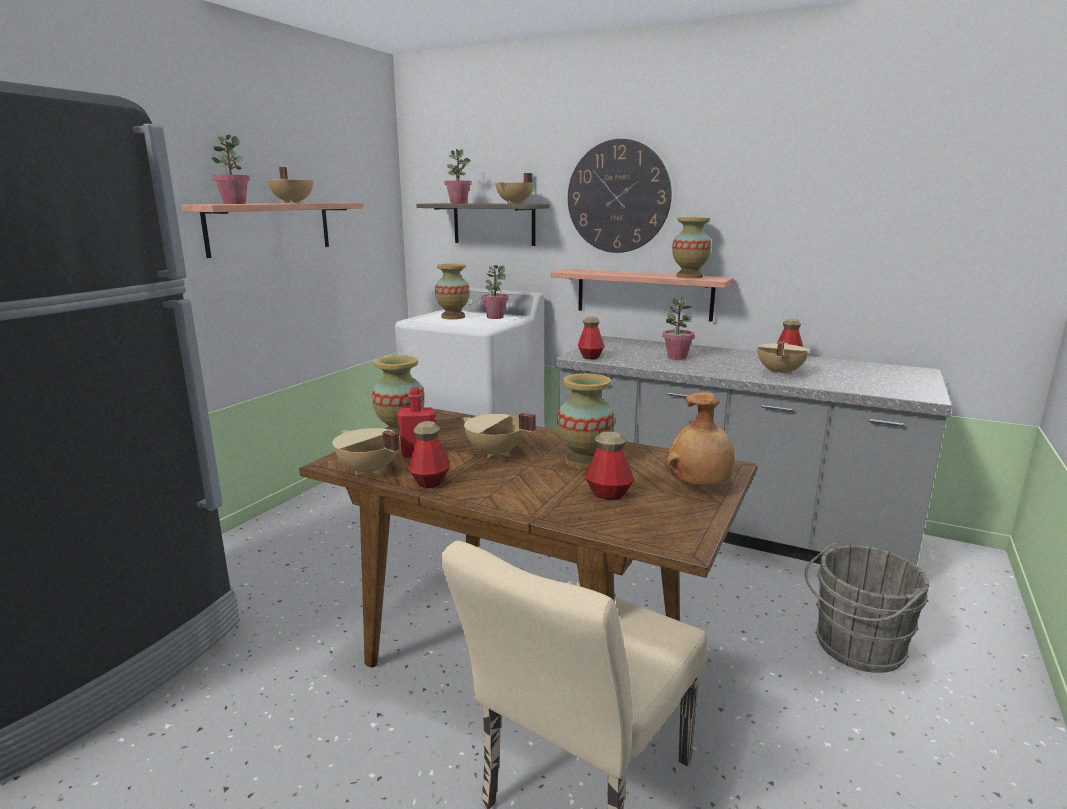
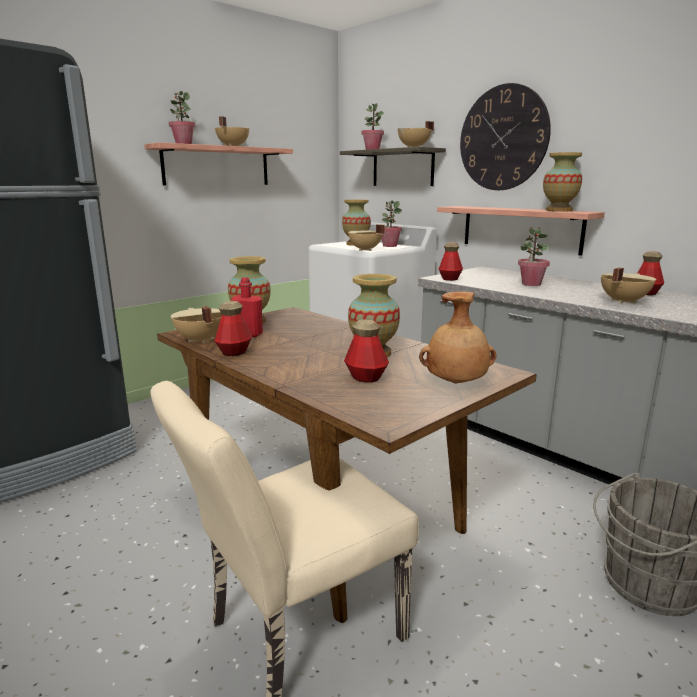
camera: 20 degrees right, 0 degrees up
beige cooking pot [462,413,536,458] -> beige cooking pot moved to [348,224,385,251]

